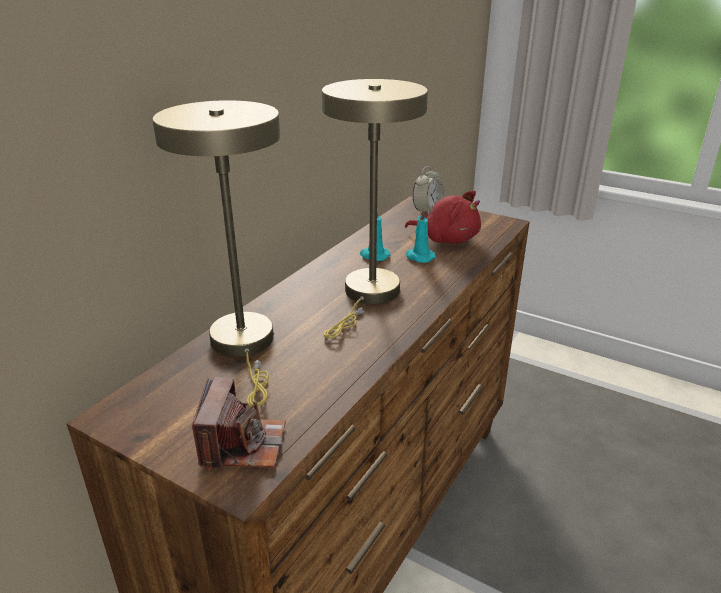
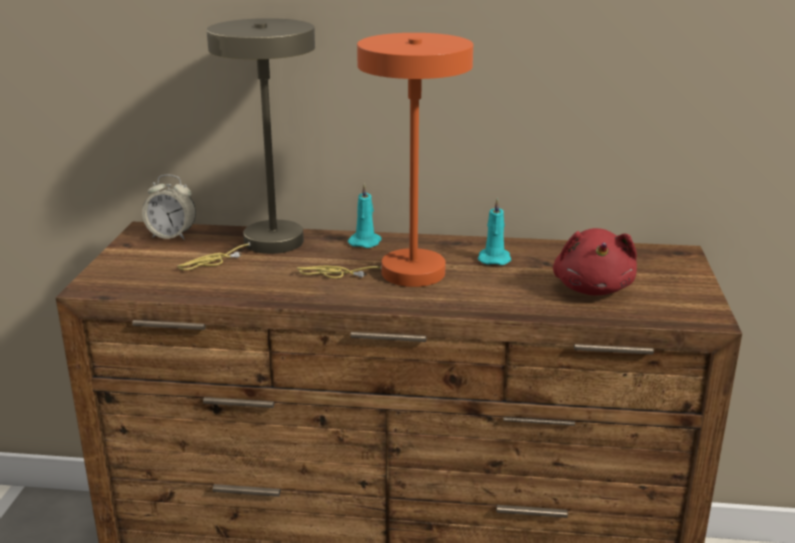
camera: 65 degrees right, 5 degrees down
camera [192,377,286,471] -> none
beige table lamp [322,79,428,338] -> orange table lamp [297,33,473,287]
turquoise candle [406,208,436,263] -> turquoise candle moved to [348,183,381,248]
alarm clock [413,166,445,214] -> alarm clock moved to [142,174,196,240]

